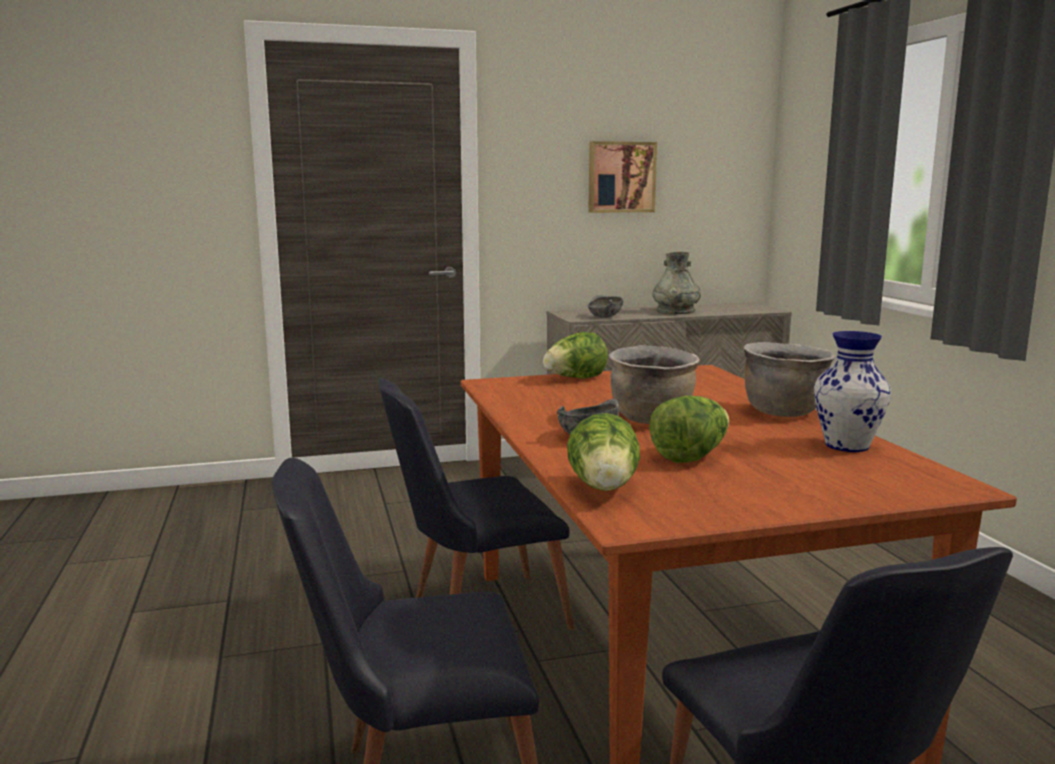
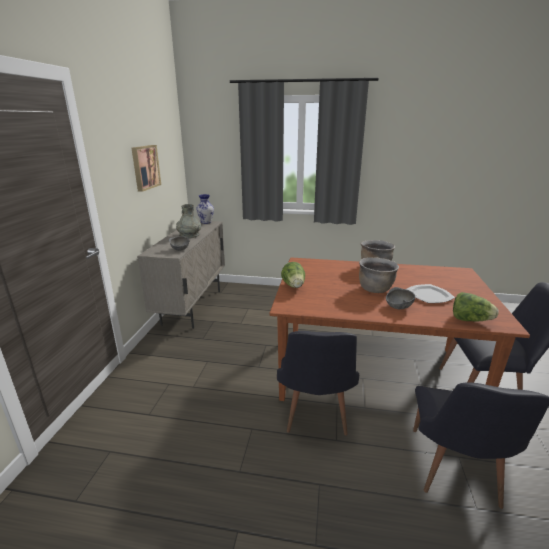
camera: 65 degrees left, 10 degrees up
lettuce [649,396,729,463] -> plate [406,284,455,303]
vase [814,331,891,452] -> vase moved to [196,194,214,224]

